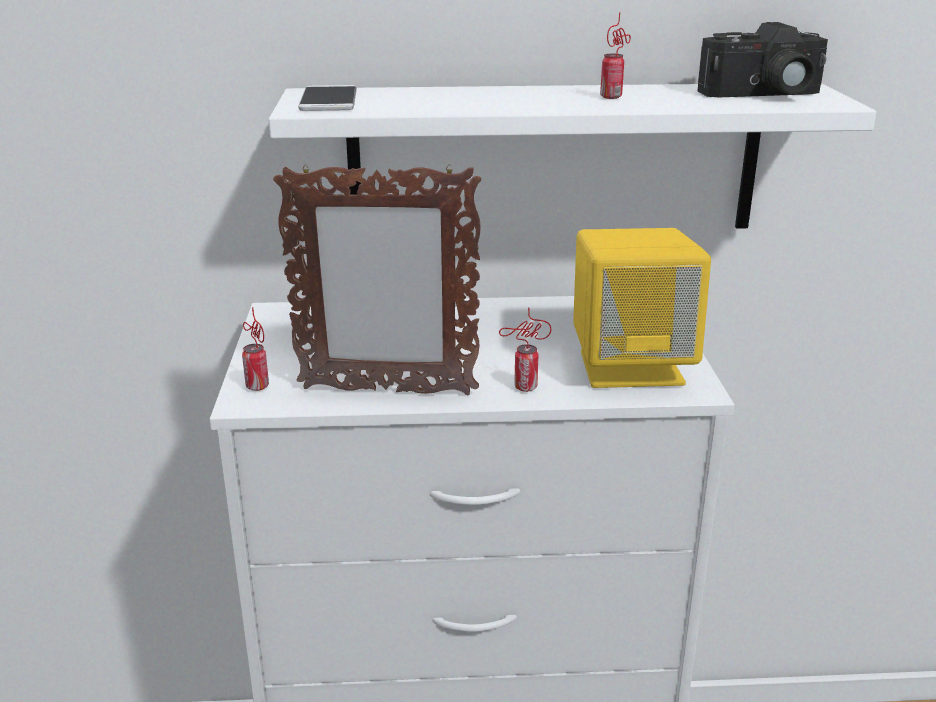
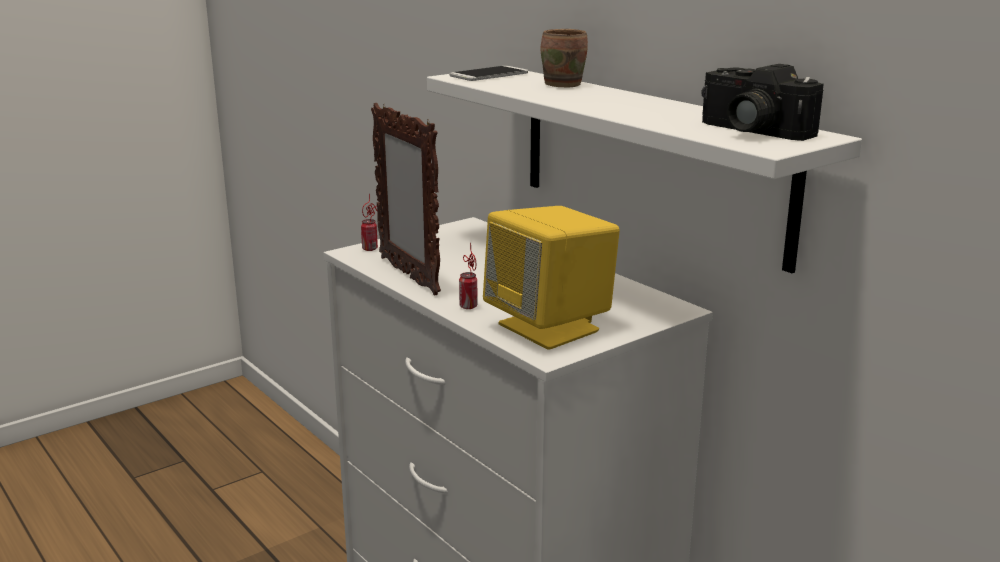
camera: 55 degrees right, 5 degrees down
can [600,12,631,99] -> none
none -> brown mug [541,29,588,88]

